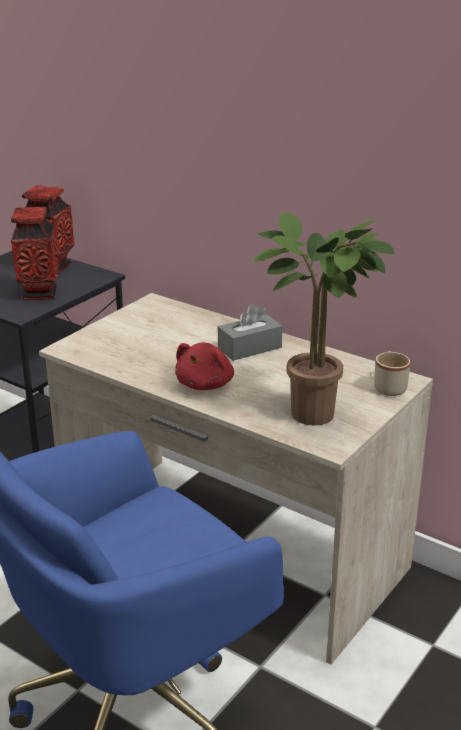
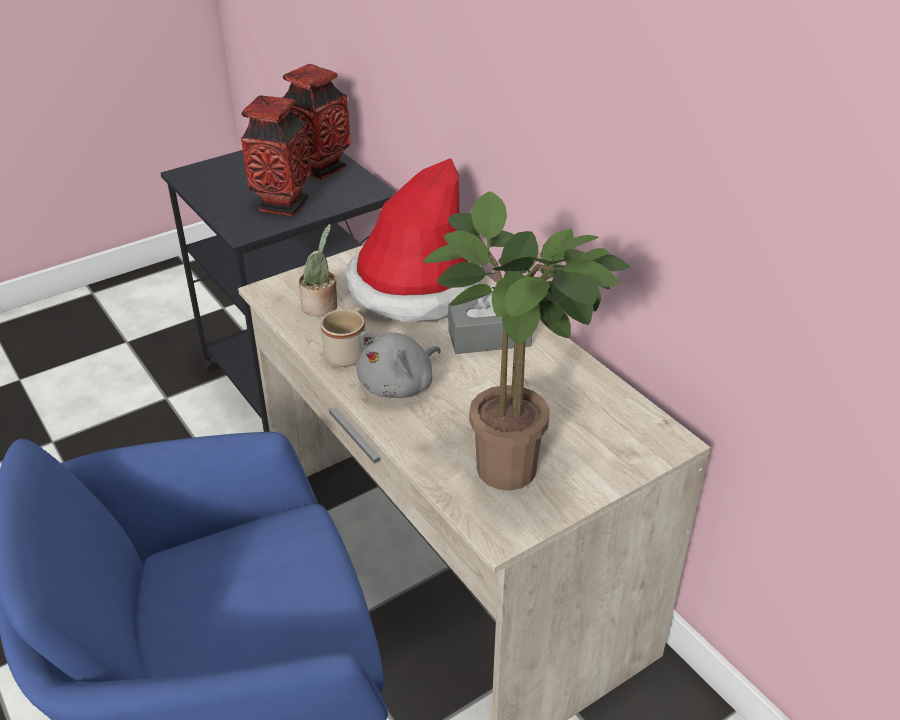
camera: 20 degrees right, 10 degrees up
red plush toy [175,343,234,390] -> grey plush toy [357,331,441,398]
beige mug [374,351,410,396] -> beige mug moved to [320,307,365,367]
none -> potted plant [299,224,337,317]
none -> hat [346,158,482,322]

